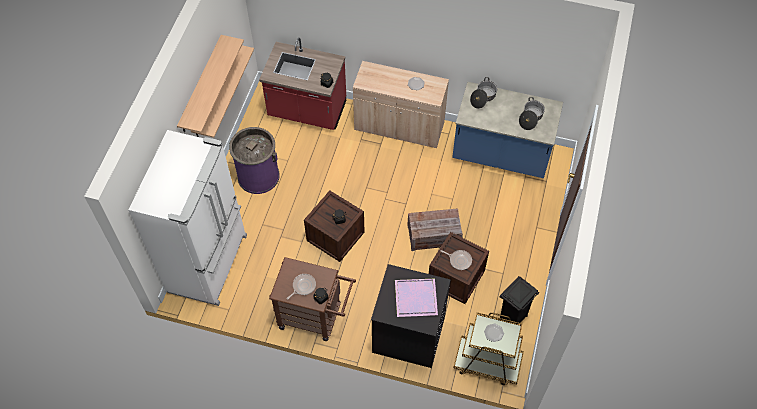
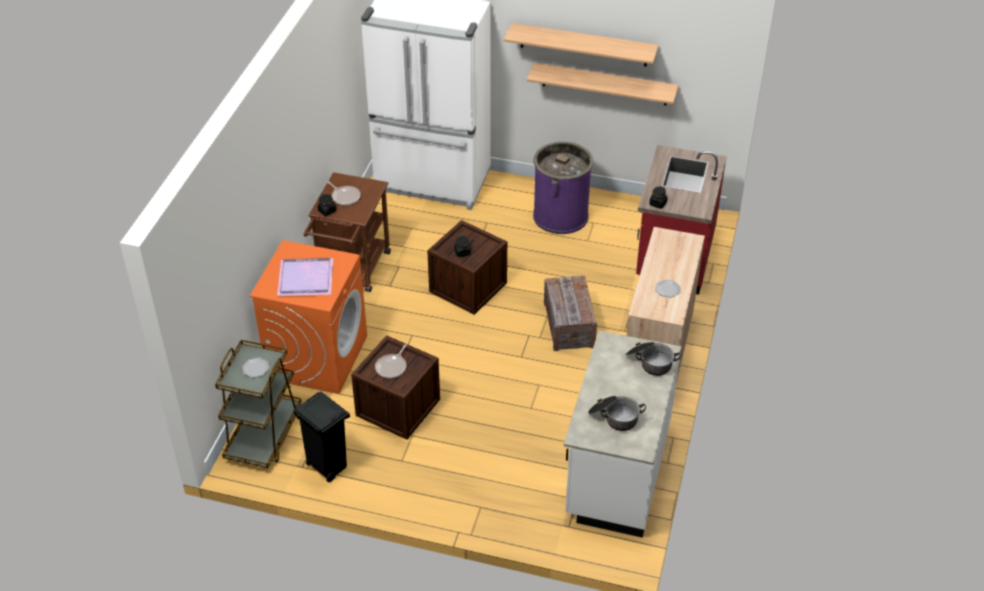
camera: 90 degrees right, 15 degrees down
black washing machine [371,264,451,368] -> orange washing machine [250,240,367,394]
crate [407,208,463,251] -> crate moved to [544,276,597,351]
blue counter [452,82,563,178] -> white counter [564,331,681,538]

